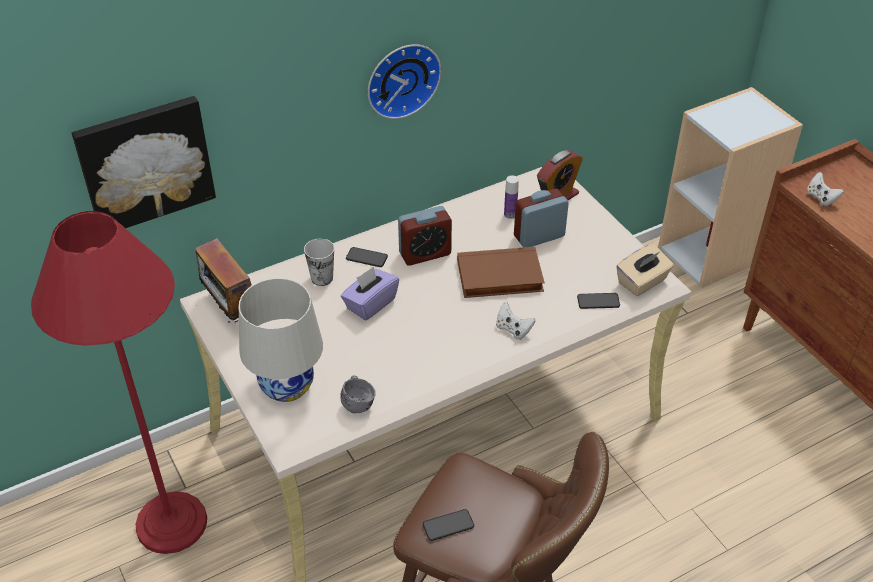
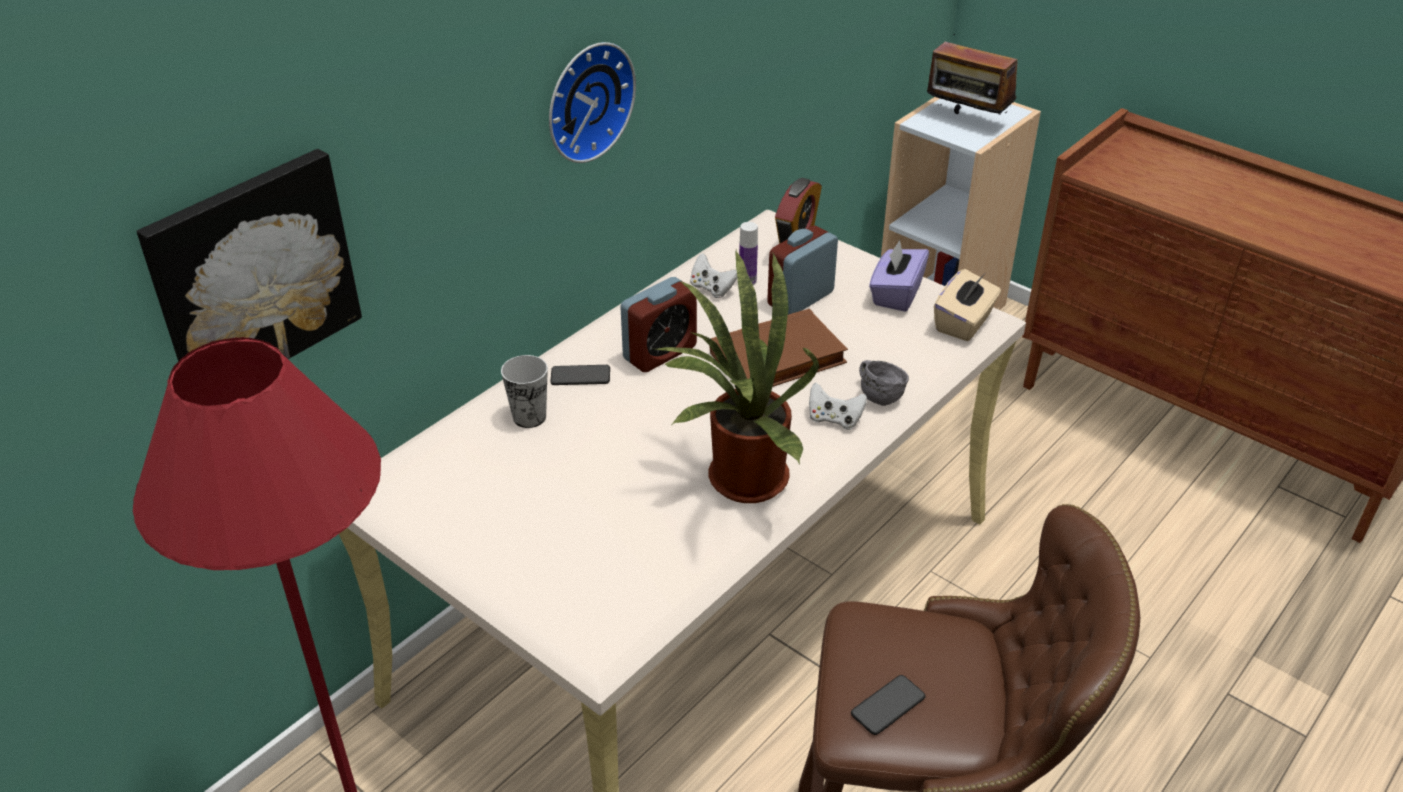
camera: 20 degrees left, 5 degrees down
radio [195,238,252,323] -> radio moved to [927,34,1018,115]
white table lamp [239,278,323,402] -> none
grey mug [340,375,376,414] -> grey mug moved to [859,360,909,406]
purple tissue box [341,266,399,321] -> purple tissue box moved to [869,240,929,312]
phone [577,293,620,309] -> none
white game controller [806,172,844,206] -> white game controller moved to [690,253,737,298]
none -> potted plant [651,248,819,503]

